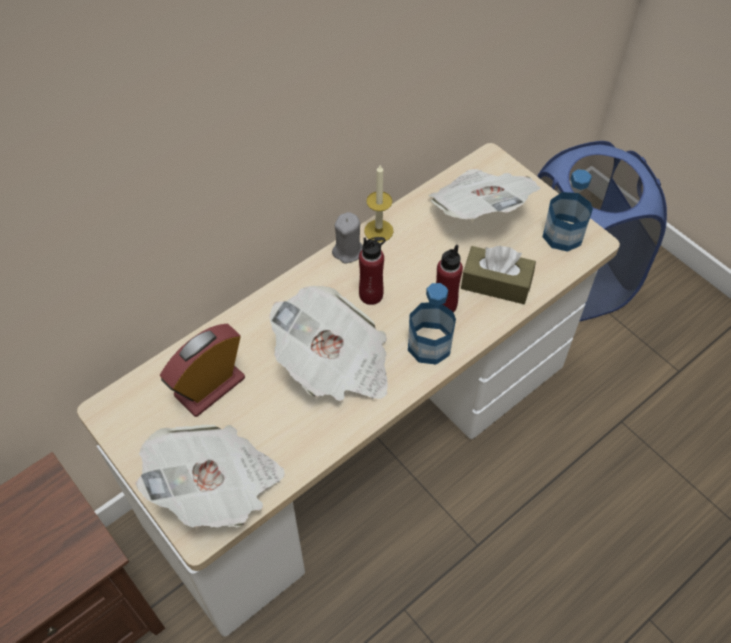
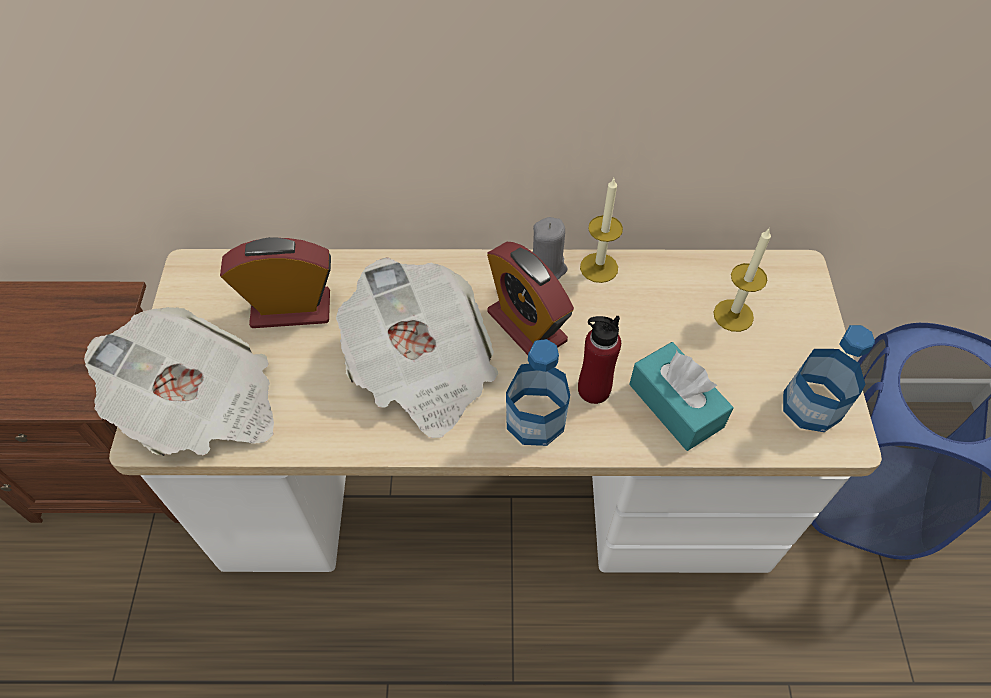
camera: 40 degrees right, 0 degrees up
red bottle [359,237,386,305] -> alarm clock [487,242,574,355]
newspaper [428,169,541,219] -> candle [714,229,771,332]
brown tissue box [461,246,536,304] -> turquoise tissue box [629,342,734,451]

